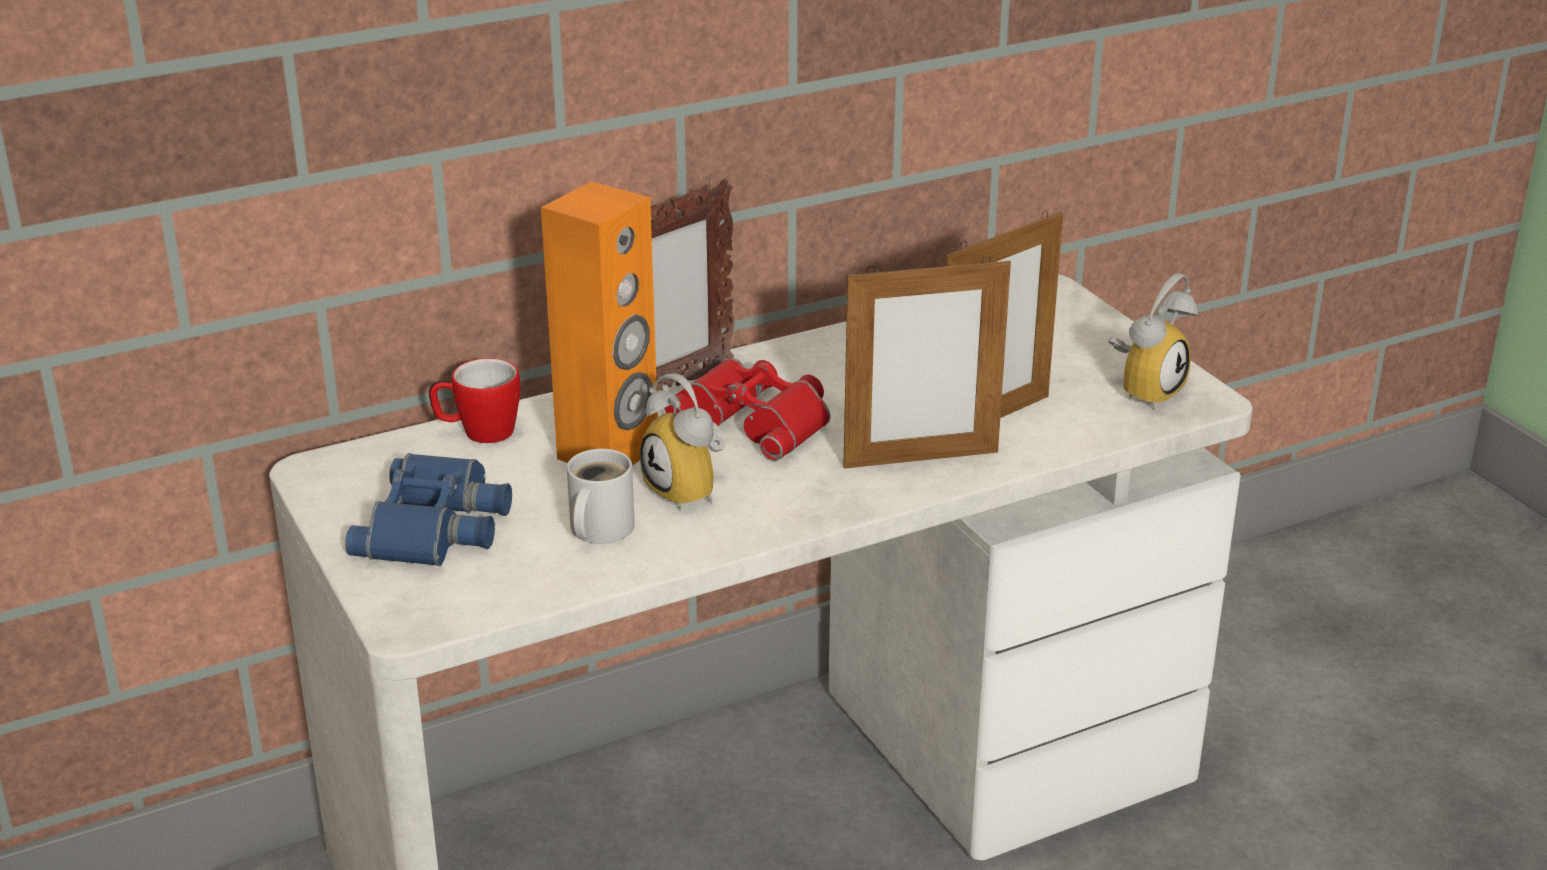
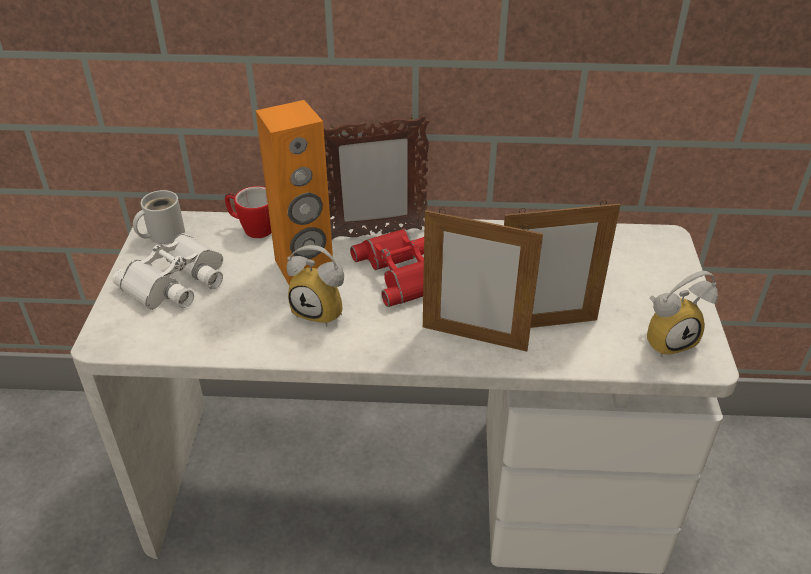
camera: 30 degrees right, 10 degrees up
blue binoculars [345,453,512,566] -> white binoculars [112,233,223,310]
white mug [567,449,635,544] -> white mug moved to [133,190,185,244]
alarm clock [640,373,725,511] -> alarm clock turned 60 degrees counterclockwise [287,245,344,326]

